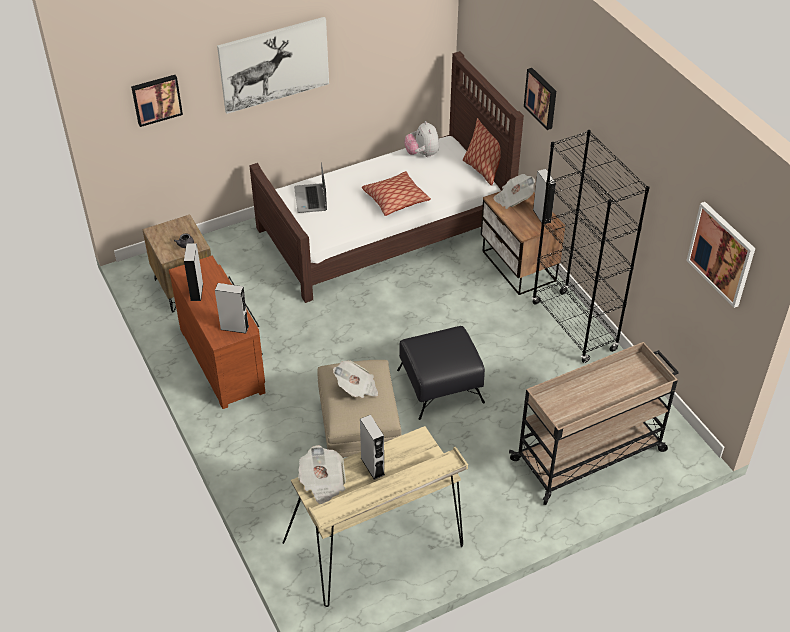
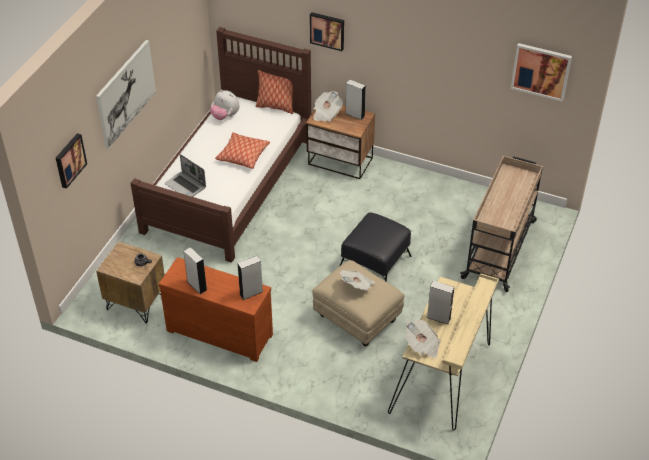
camera: 40 degrees left, 0 degrees up
black bookcase [532,130,650,363] -> none

